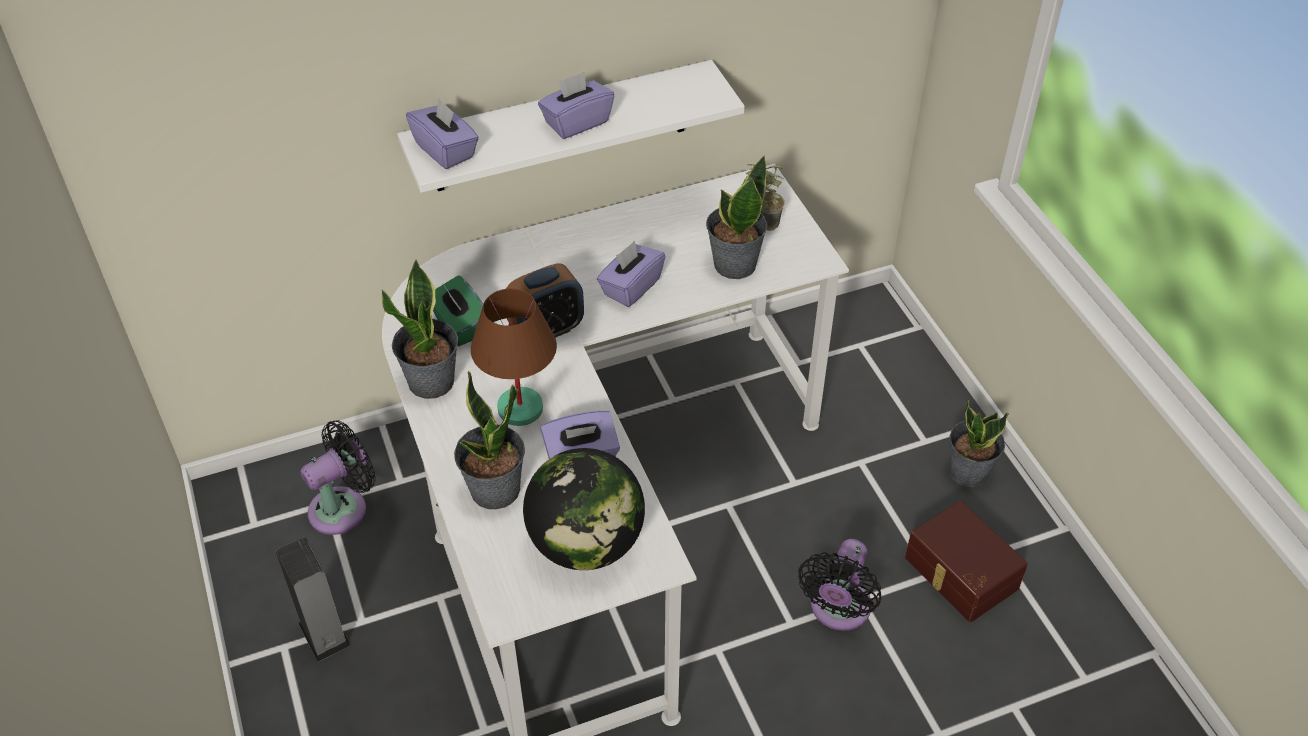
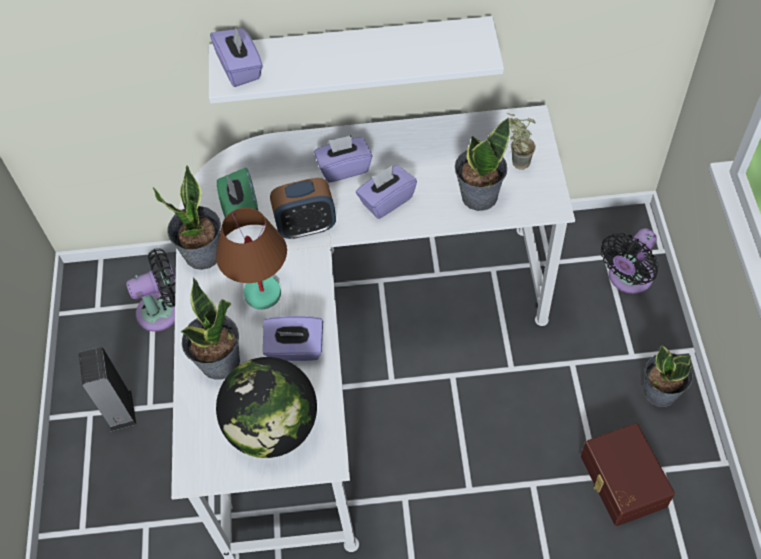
camera: 20 degrees right, 10 degrees up
purple tissue box [538,72,614,139] -> purple tissue box moved to [314,135,372,183]
black fan [798,539,881,631] -> black fan moved to [601,228,659,294]

